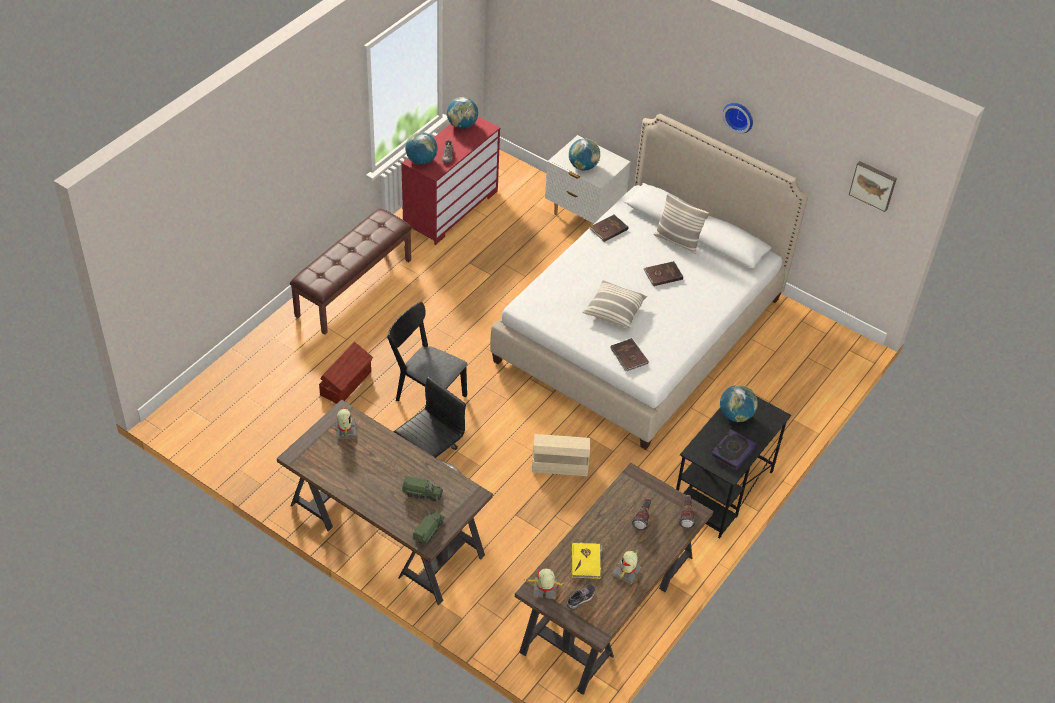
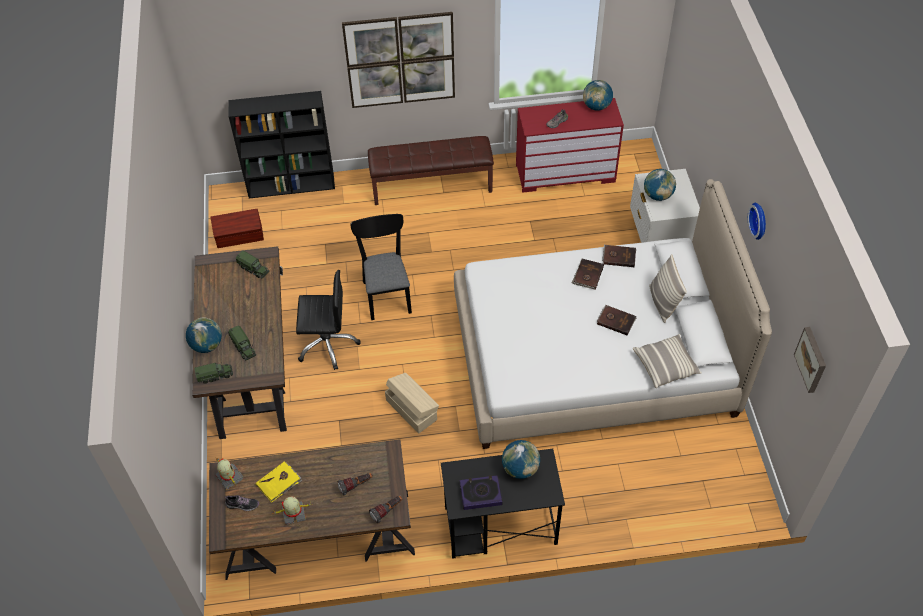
camera: 50 degrees right, 5 degrees up
brown storage box [319,342,373,404] -> brown storage box moved to [211,209,264,248]
toy robot [335,408,358,439] -> toy truck [236,251,269,279]
globe [405,132,438,165] -> globe moved to [186,317,222,353]
pillow [583,280,648,329] -> pillow moved to [633,334,702,388]
brown book [610,338,649,371] -> brown book moved to [572,259,604,289]
none -> black bookcase [228,91,335,198]
none -> picture [342,12,455,108]

